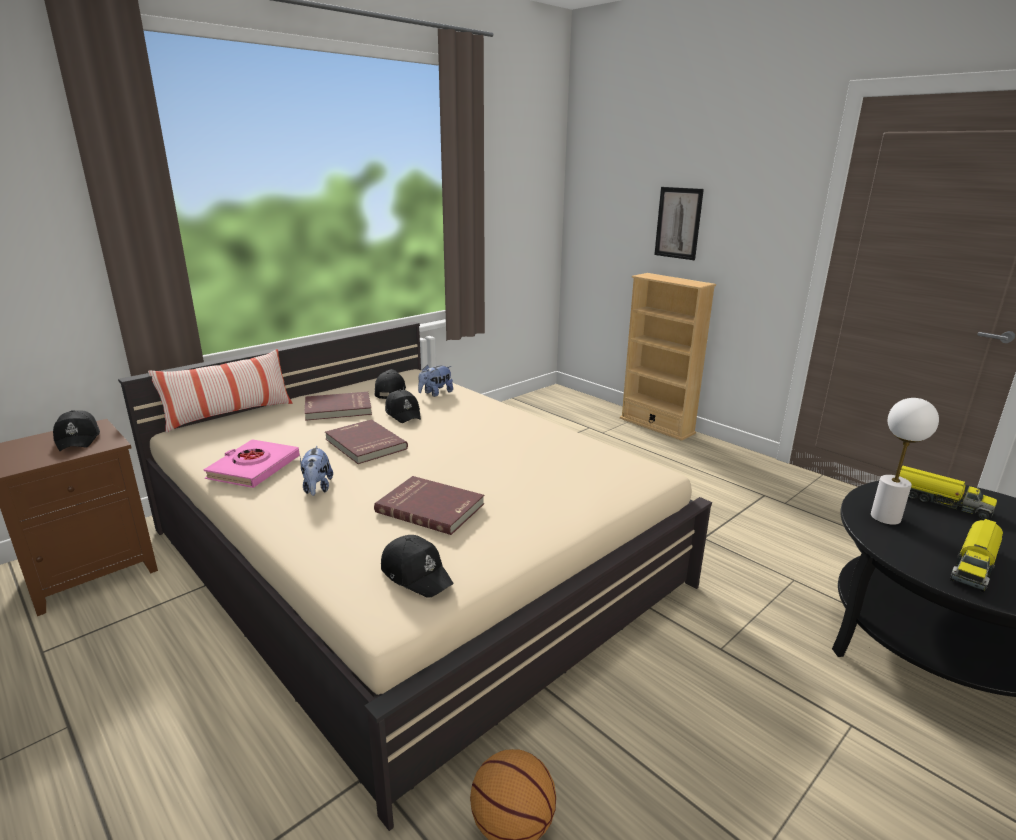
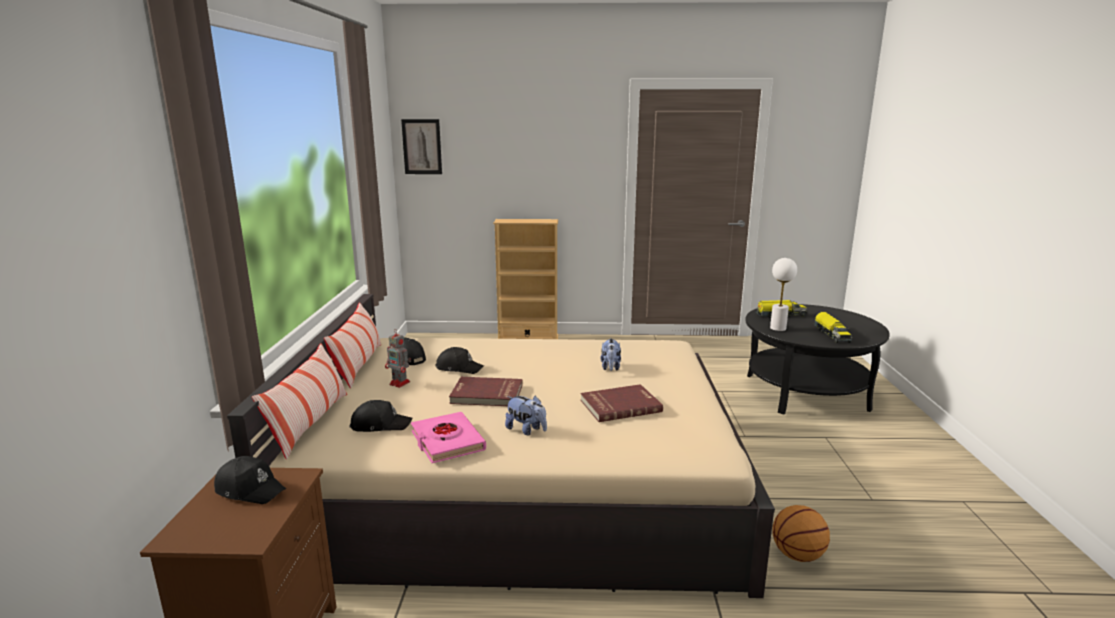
camera: 45 degrees left, 5 degrees down
red book [304,392,372,421] -> toy robot [385,330,411,388]
black cap [381,535,454,598] -> black cap moved to [349,400,413,432]
plush toy [418,365,453,397] -> plush toy moved to [600,338,621,371]
picture [654,187,704,260] -> picture moved to [401,119,442,174]
none -> pillow [324,302,381,388]

